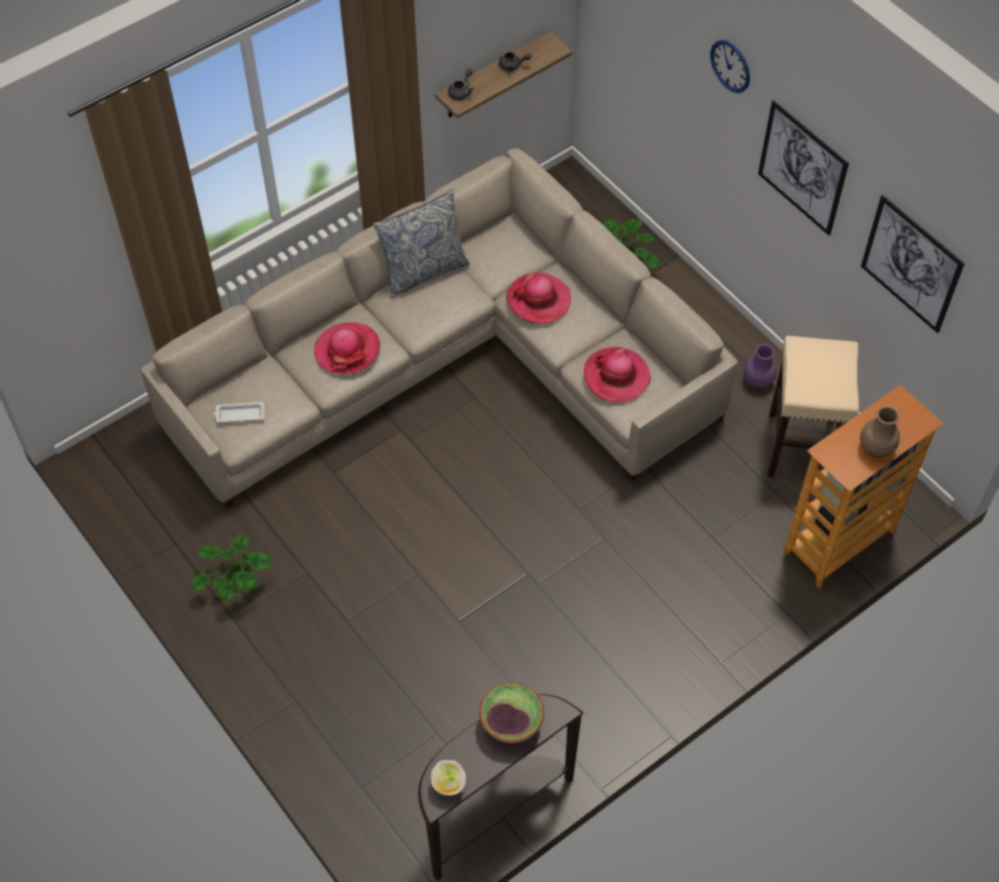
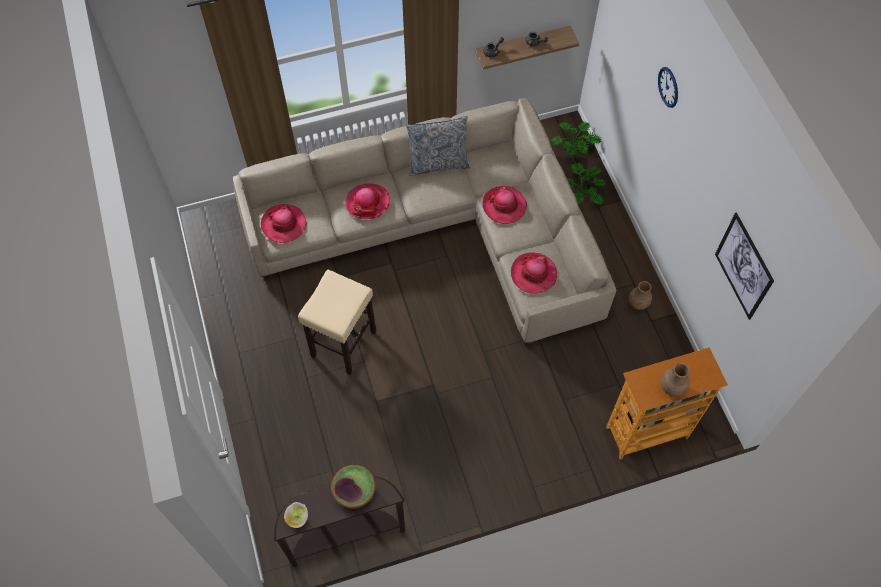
camera: 20 degrees right, 5 degrees up
potted plant [190,534,273,602] -> potted plant moved to [550,122,602,156]
white tray [214,402,265,423] -> hat [261,204,307,243]
purple vase [744,344,777,389] -> brown vase [629,281,652,310]
picture [758,100,849,236] -> none
beige stool [768,336,859,477] -> beige stool moved to [298,270,377,375]

